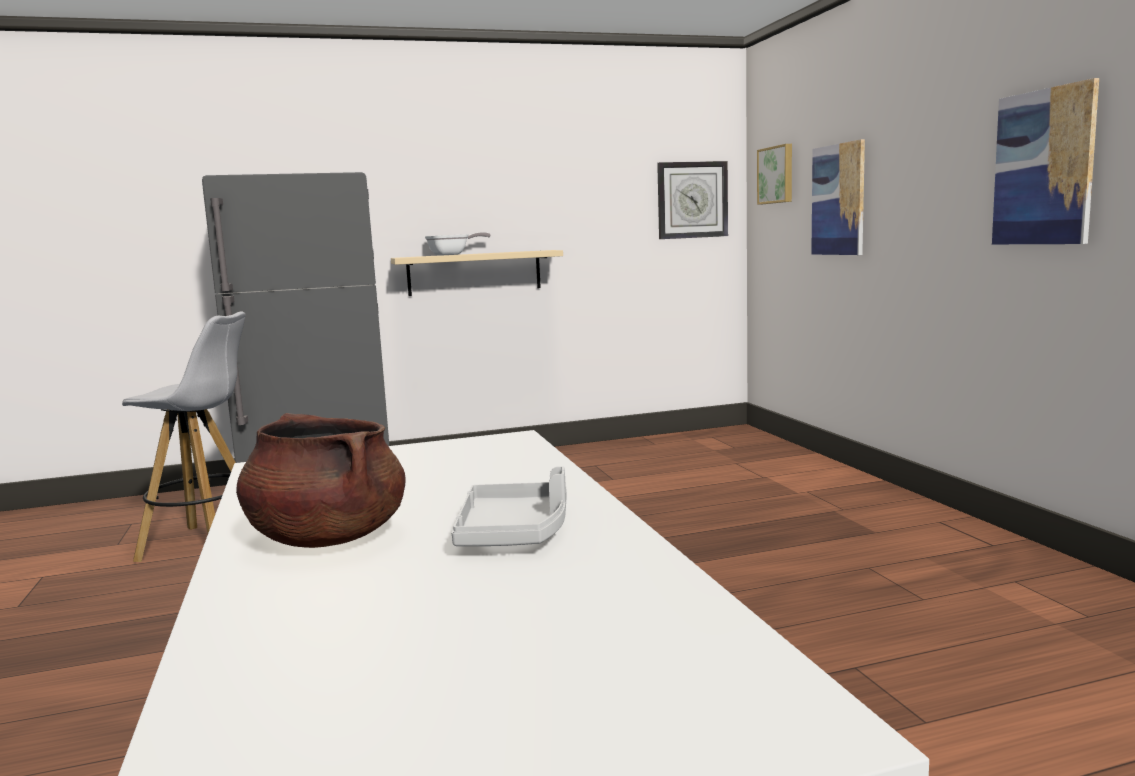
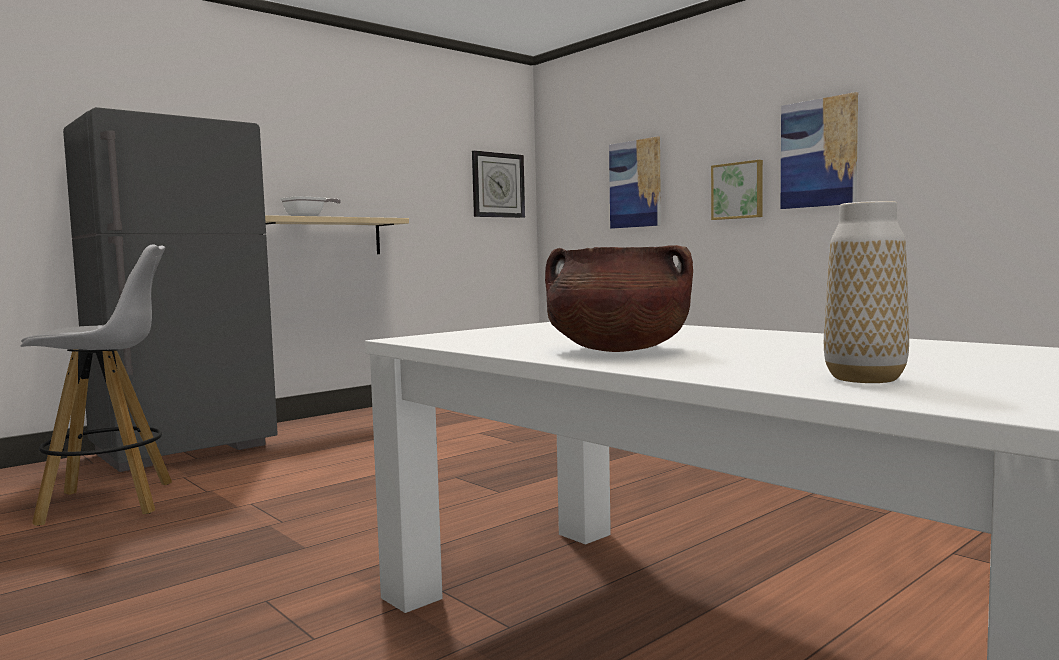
camera: 25 degrees left, 5 degrees down
grey tray [451,466,567,546] -> none
picture [757,144,792,205] -> picture moved to [711,160,763,220]
none -> vase [824,201,909,383]

